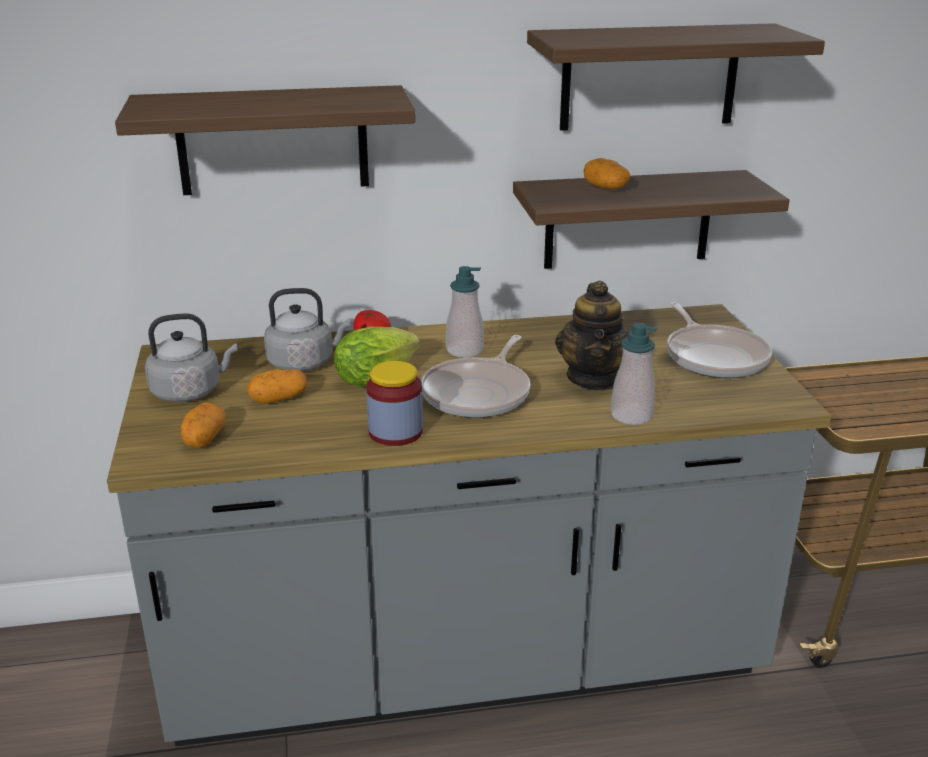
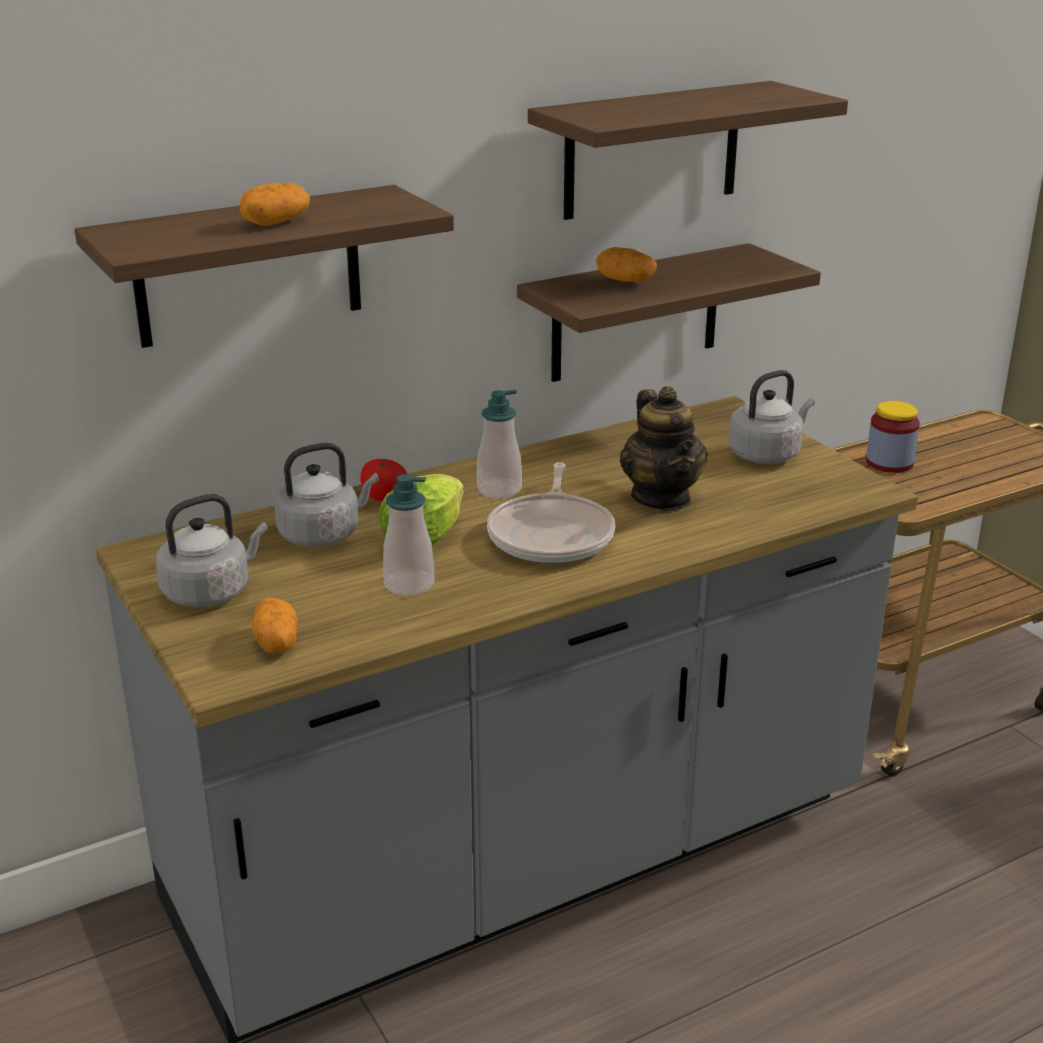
camera: 20 degrees left, 0 degrees up
potato [247,369,307,404] -> potato moved to [239,183,310,226]
jar [366,361,423,446] -> jar moved to [866,401,920,473]
soap dispenser [611,323,658,425] -> soap dispenser moved to [383,474,434,596]
frying pan [667,302,772,378] -> grey kettle [728,370,815,464]

